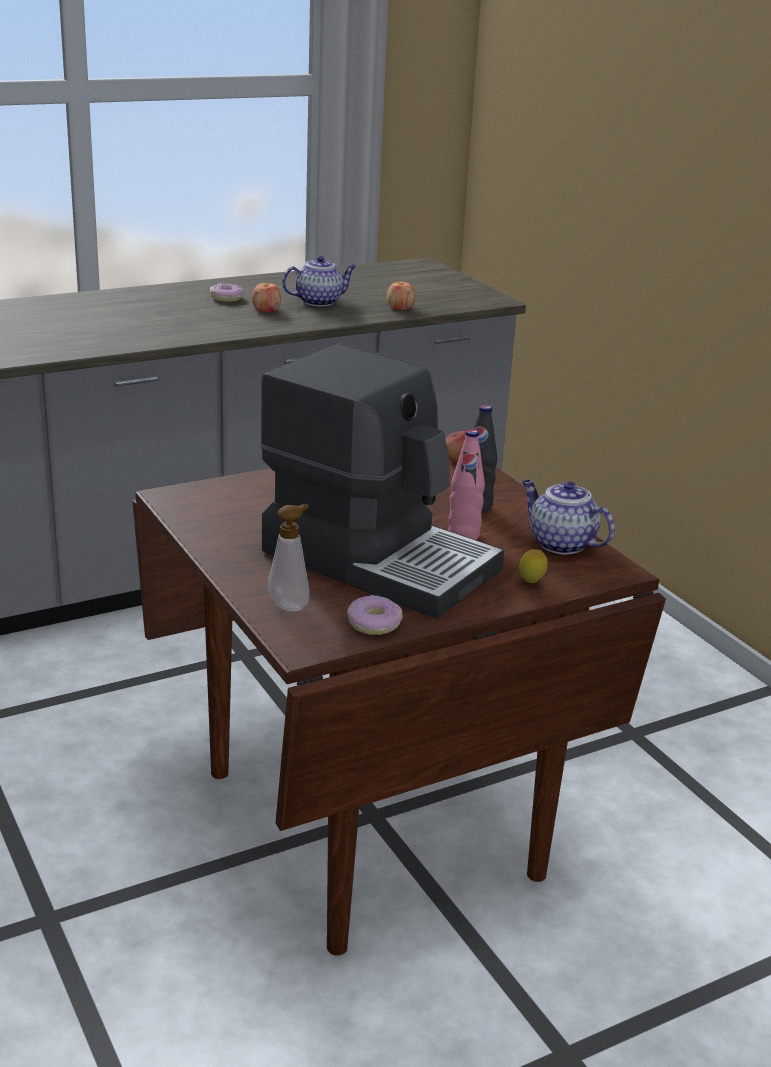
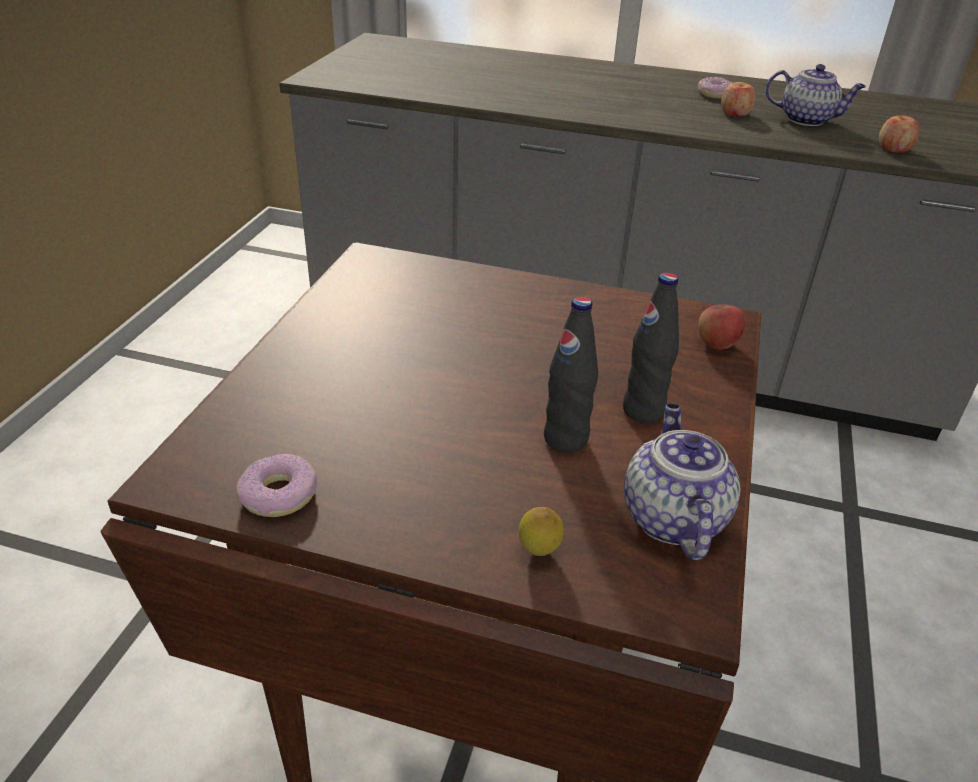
camera: 45 degrees right, 10 degrees up
coffee machine [260,343,504,619] -> none
soap dispenser [268,504,309,612] -> none
pink bottle [448,430,485,540] -> black bottle [544,297,598,453]

